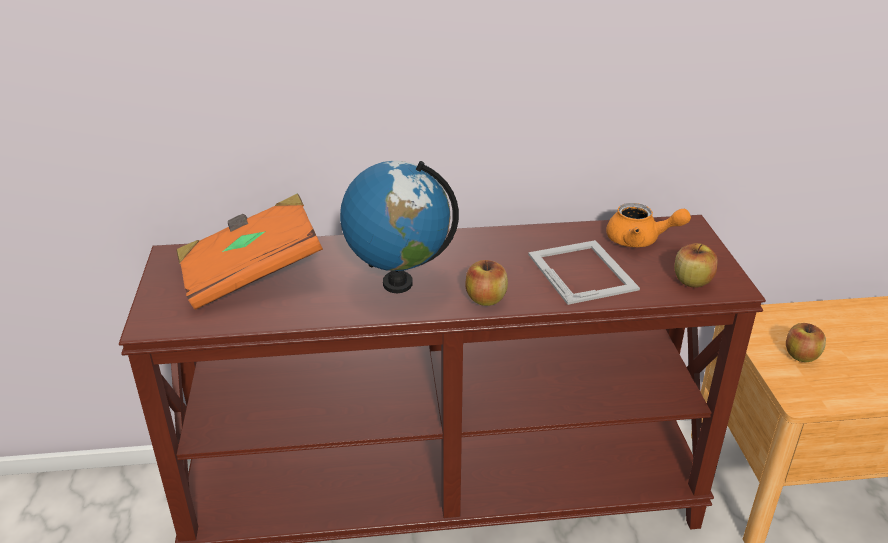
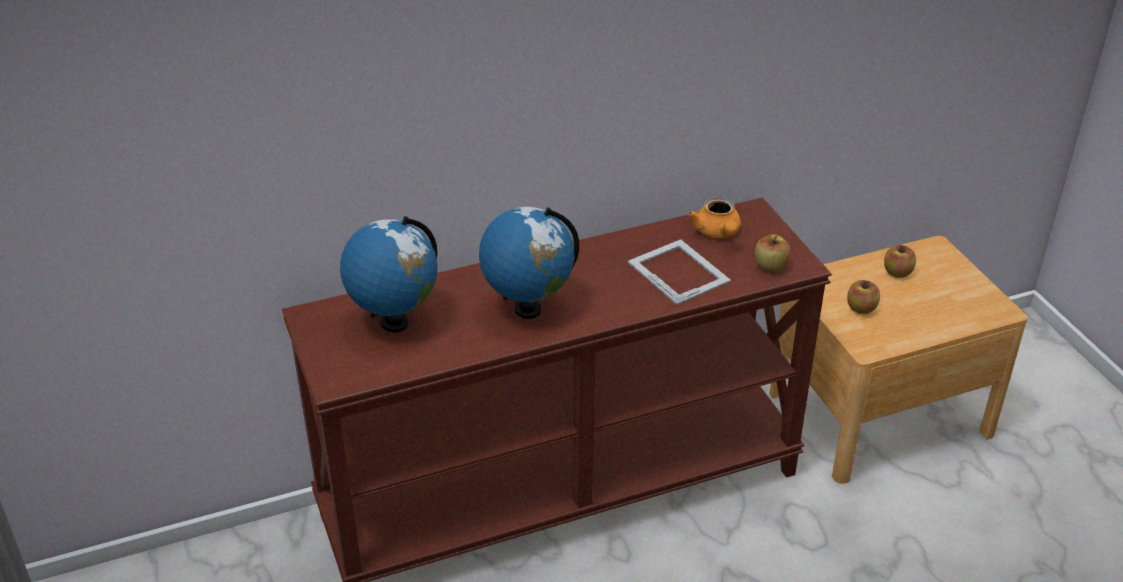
camera: 15 degrees left, 5 degrees up
orange book [177,194,323,310] -> globe [340,216,437,332]
apple [465,260,508,306] -> apple moved to [884,245,916,278]
orange teapot [606,203,691,247] -> orange teapot turned 75 degrees clockwise [688,197,741,238]

